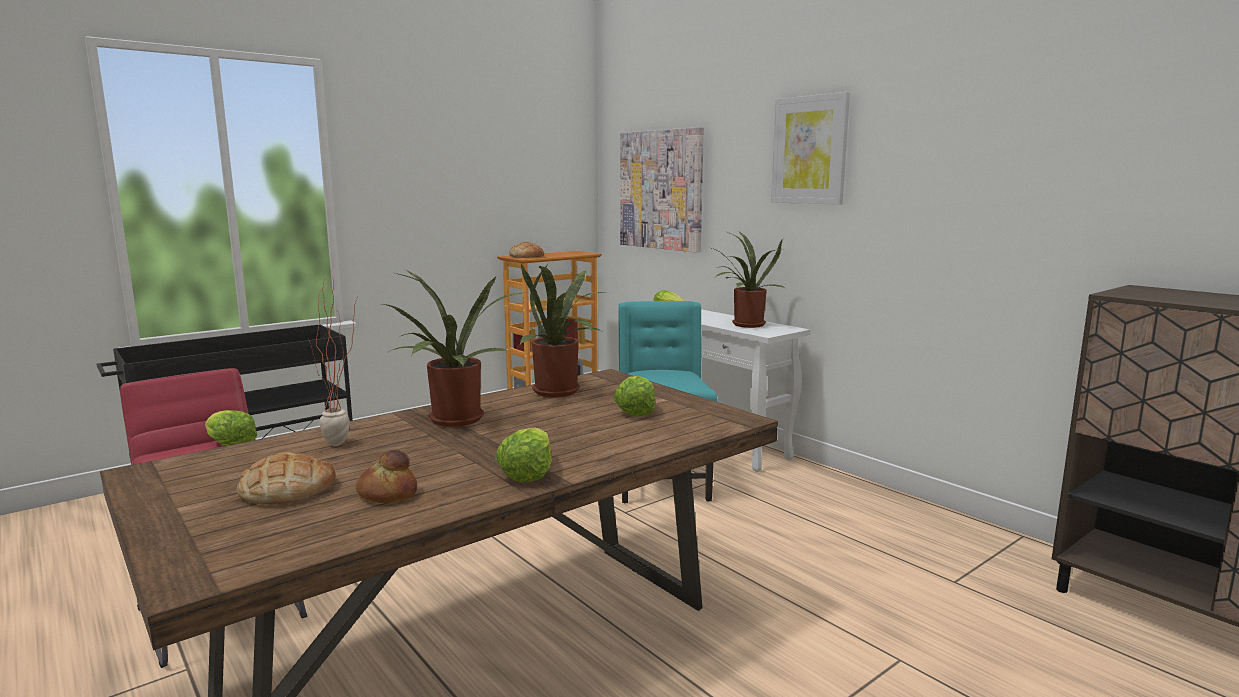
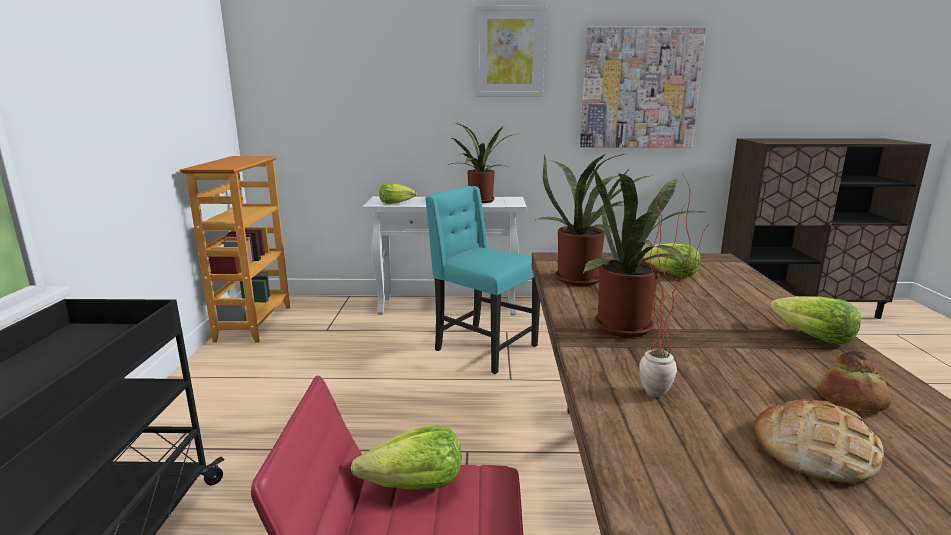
camera: 50 degrees left, 5 degrees up
bread [509,242,544,258] -> none
picture [620,127,704,253] -> picture moved to [580,27,706,148]

